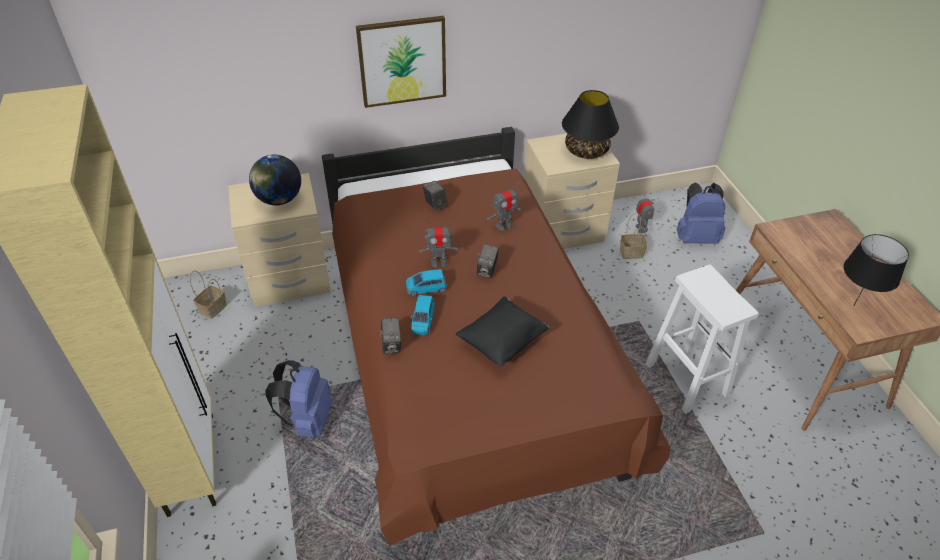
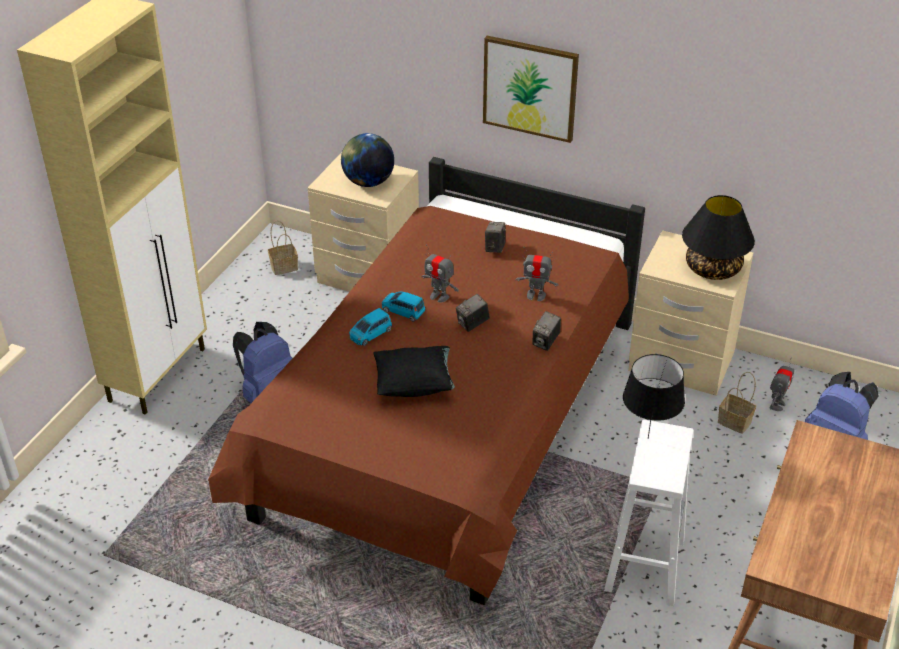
camera: 40 degrees right, 5 degrees down
camera [380,318,401,354] -> camera moved to [532,311,561,351]
black table lamp [843,234,909,306] -> black table lamp moved to [623,354,685,439]

